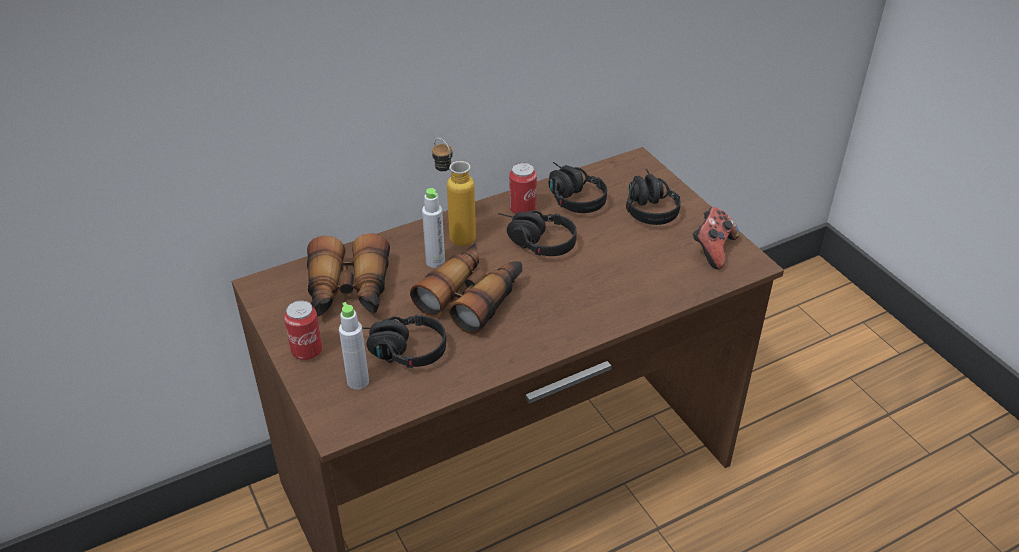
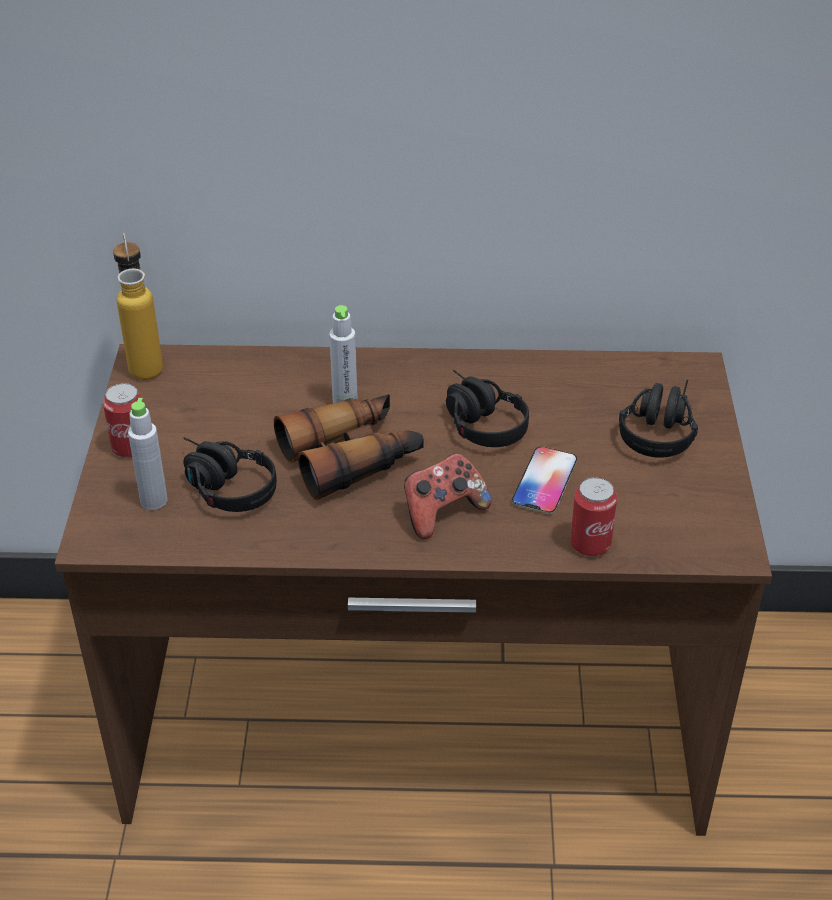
camera: 30 degrees right, 0 degrees up
binoculars [307,233,390,317] -> none
bottle [432,138,476,246] -> bottle moved to [113,233,163,380]
can [509,163,537,214] -> can moved to [570,477,617,556]
black headphones [549,162,607,213] -> none
game controller [693,207,740,270] -> game controller moved to [404,453,491,540]
none -> phone [512,447,577,514]

